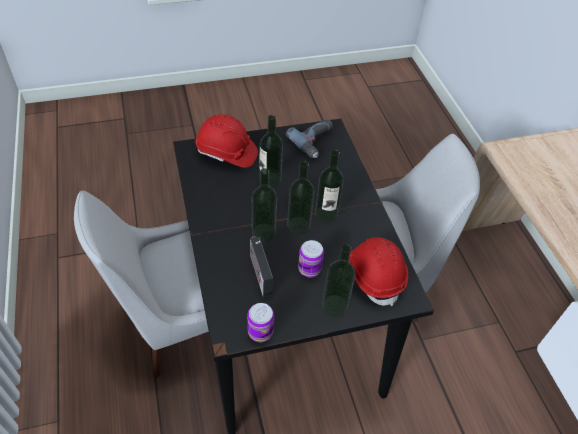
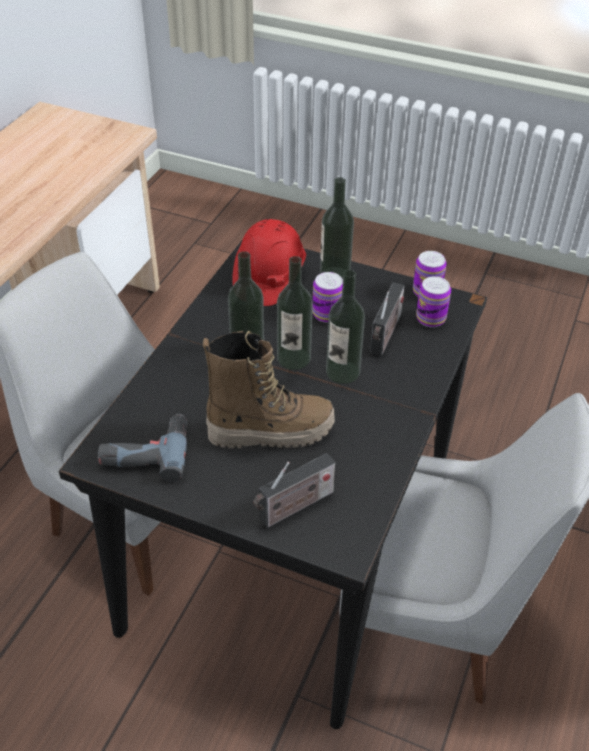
camera: 140 degrees left, 5 degrees down
red hard hat [196,114,258,168] -> radio [253,453,335,528]
bottle [260,115,283,187] -> boot [203,331,335,448]
none -> can [416,276,451,327]

